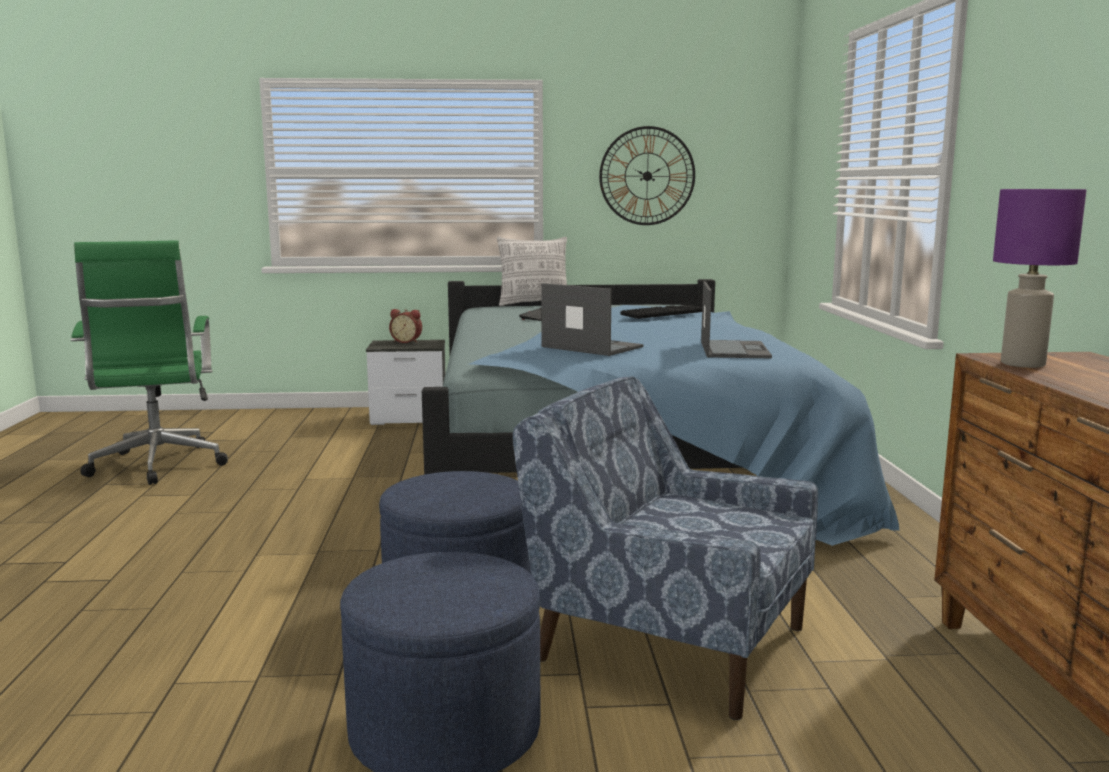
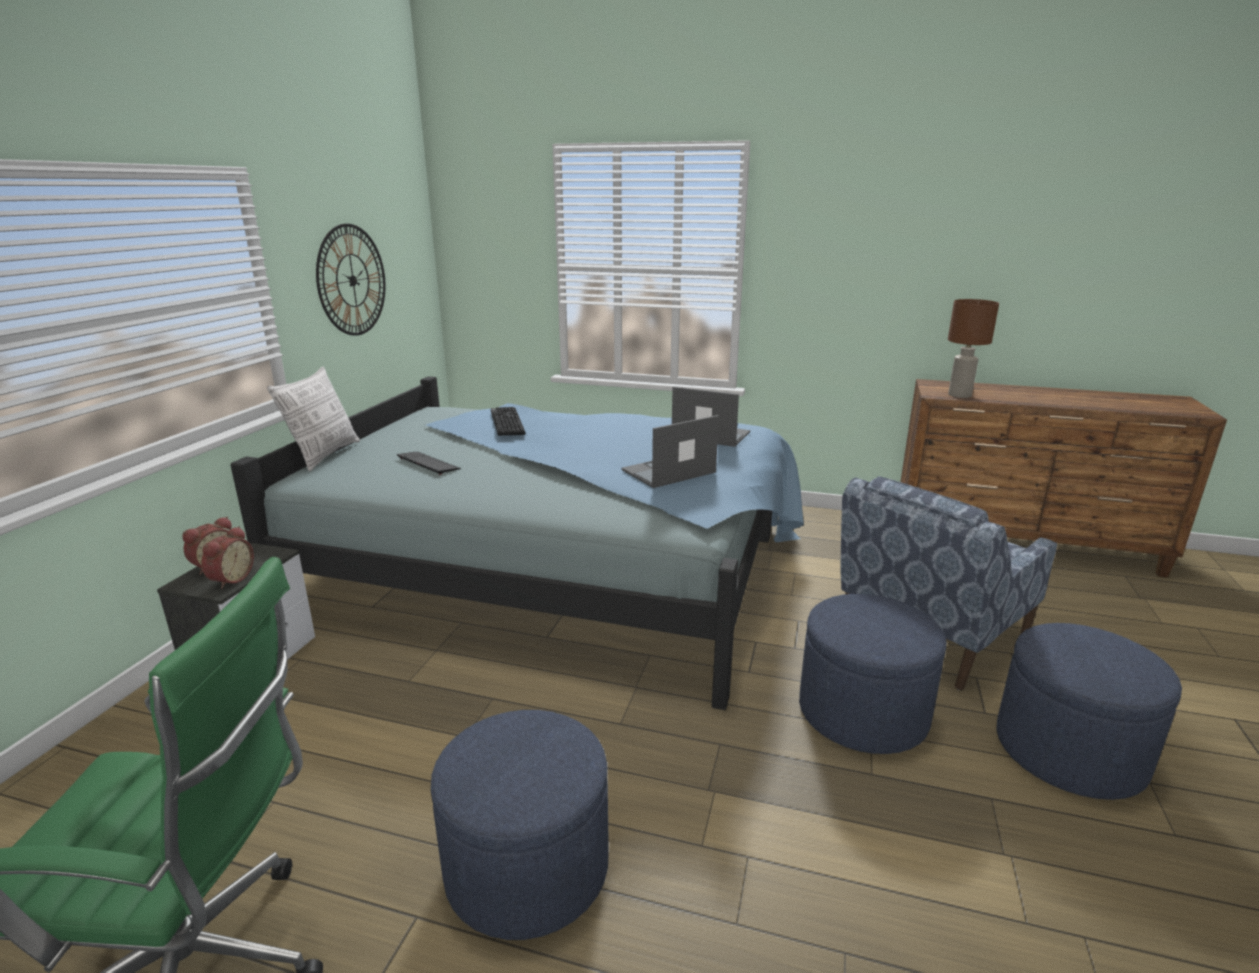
camera: 70 degrees left, 10 degrees up
purple table lamp [993,189,1086,368] -> brown table lamp [948,299,999,398]
none -> alarm clock [201,526,254,589]
none -> blue ottoman [431,710,609,940]

